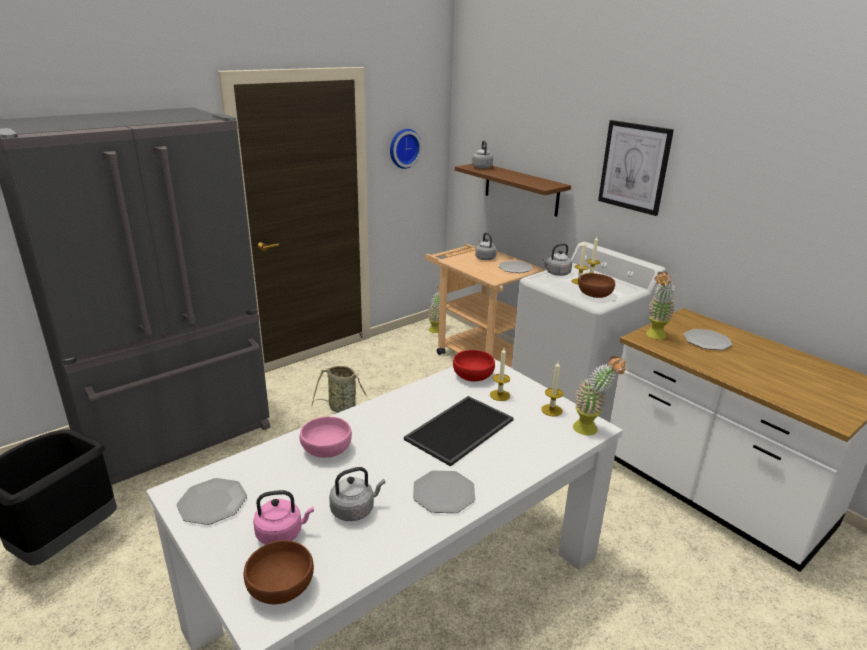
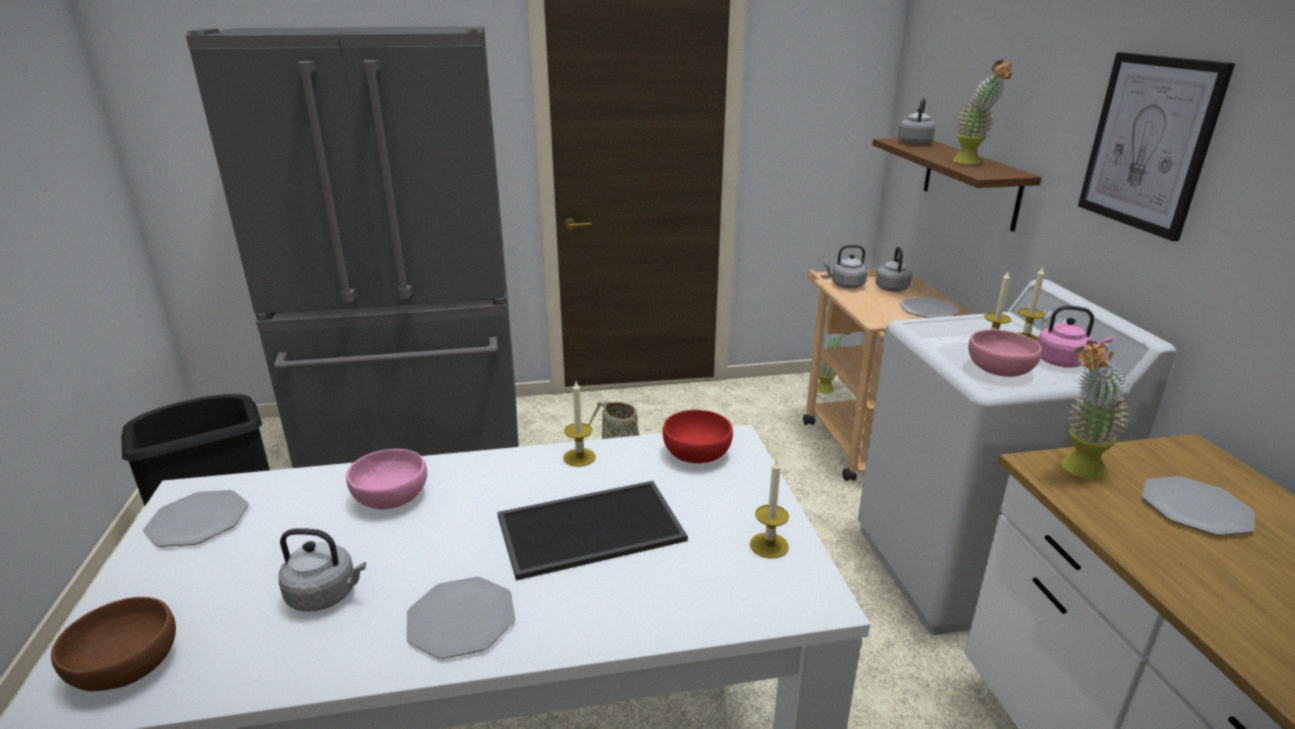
camera: 30 degrees right, 0 degrees up
pink kettle [253,490,314,545] -> pink kettle moved to [1037,306,1113,368]
wall clock [390,129,422,169] -> none
candle [490,348,510,401] -> candle moved to [564,381,596,467]
grey kettle [542,243,572,276] -> grey kettle moved to [823,245,868,288]
potted plant [573,356,626,436] -> potted plant moved to [953,60,1012,164]
brown bowl [578,273,615,298] -> pink bowl [968,329,1042,377]

